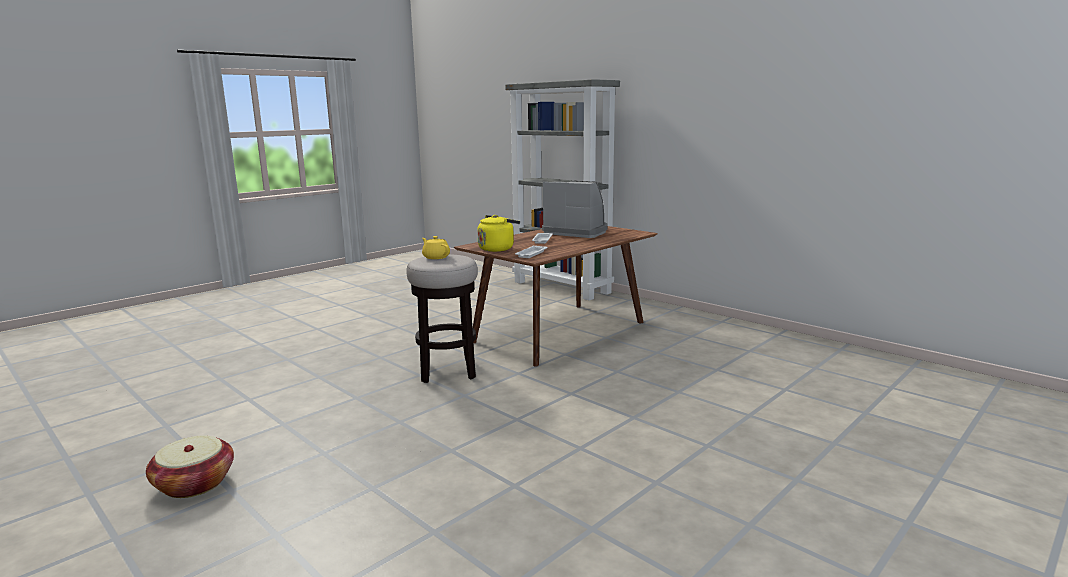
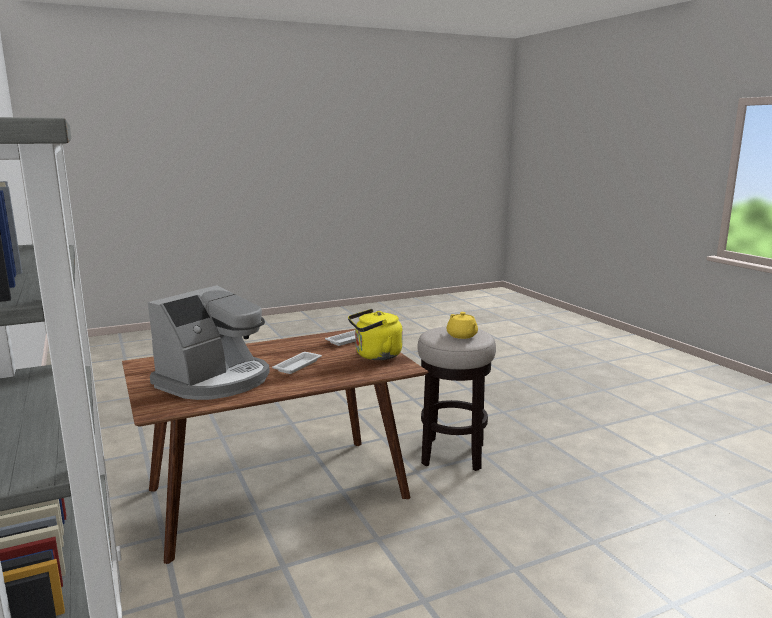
camera: 160 degrees left, 0 degrees up
basket [146,435,234,498] -> none
coffee machine [542,181,608,238] -> coffee machine turned 105 degrees counterclockwise [148,285,270,400]

